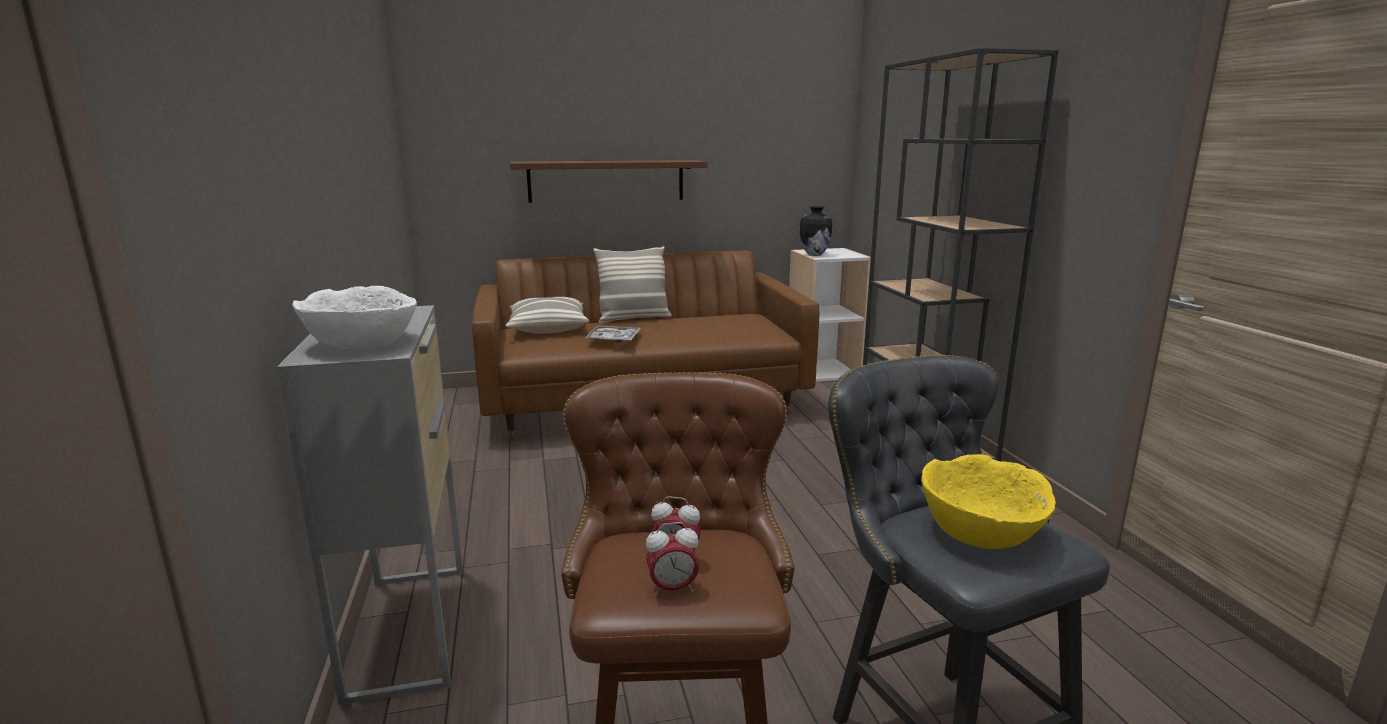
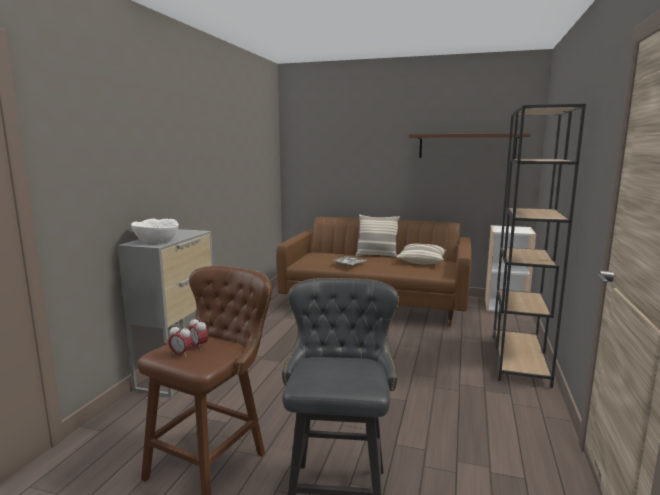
camera: 30 degrees right, 5 degrees down
pillow [506,297,589,334] -> pillow moved to [396,244,446,264]
brown shelf [510,160,708,203] -> brown shelf moved to [408,133,531,158]
vase [800,206,832,256] -> none
yellow bowl [921,454,1056,549] -> none

